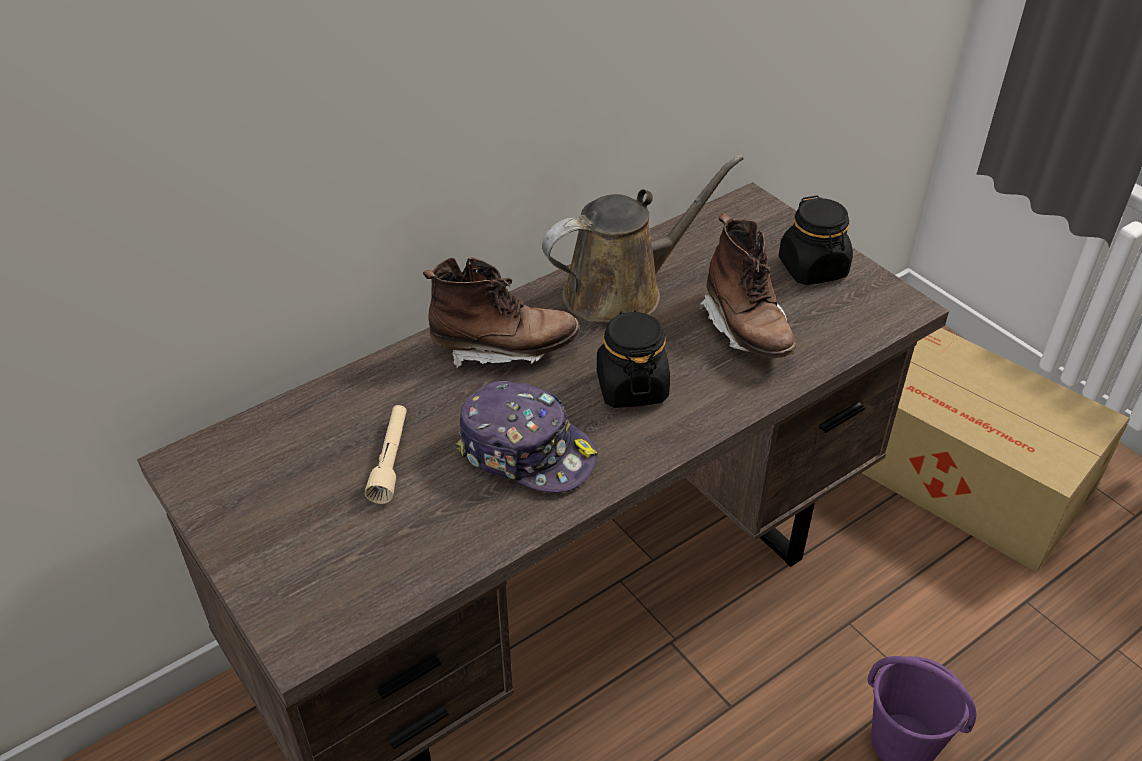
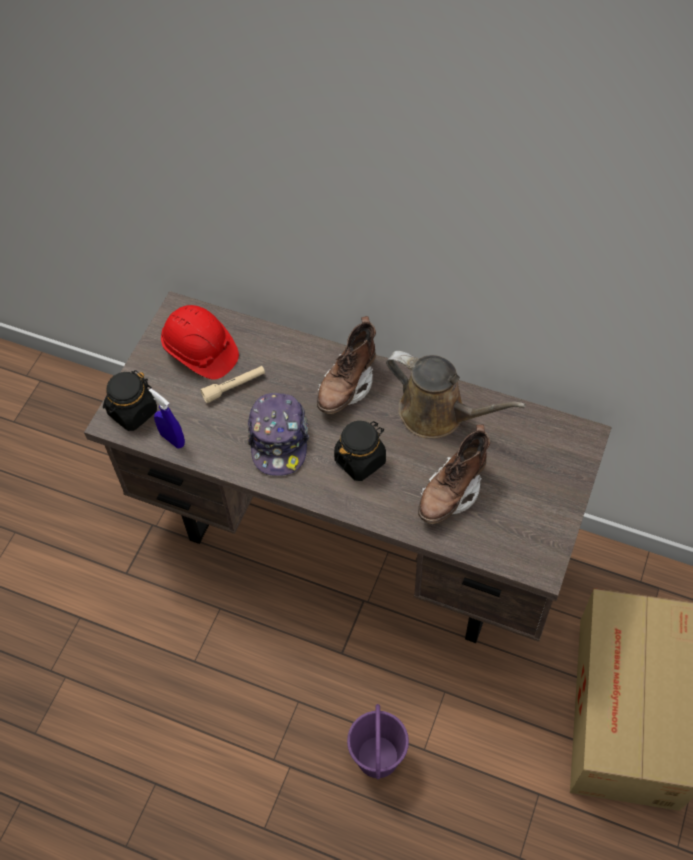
camera: 60 degrees right, 15 degrees up
brown boot [423,257,579,368] -> brown boot turned 60 degrees clockwise [317,316,376,414]
black jar [779,196,853,285] -> black jar moved to [103,370,157,431]
none -> blue spray bottle [149,388,185,448]
none -> red hard hat [161,305,239,380]

